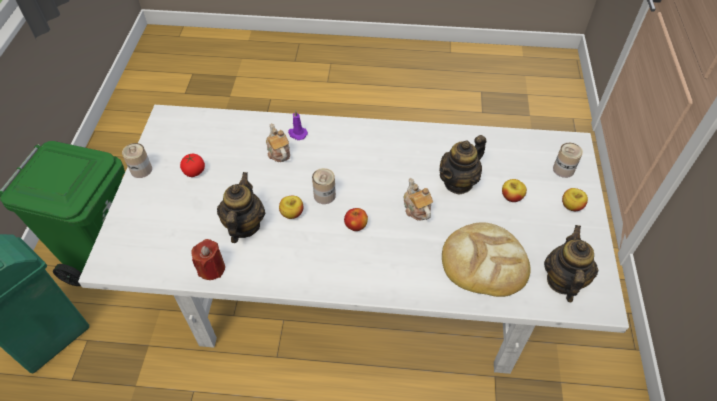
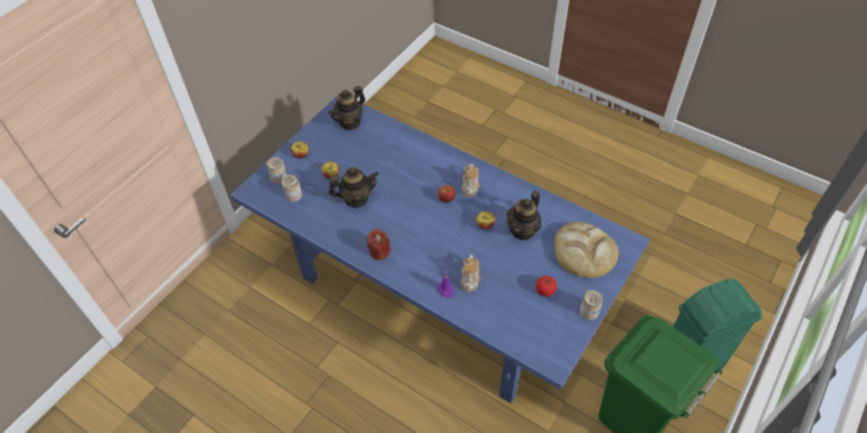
camera: 150 degrees left, 0 degrees up
white dining table [78,105,629,374] -> blue dining table [231,93,650,403]
red candle [191,239,225,280] -> red candle moved to [367,229,390,260]
can [312,168,336,204] -> can moved to [281,175,302,202]
teapot [404,178,433,220] -> teapot moved to [462,164,480,197]
bread [442,222,531,297] -> bread moved to [554,222,619,278]

